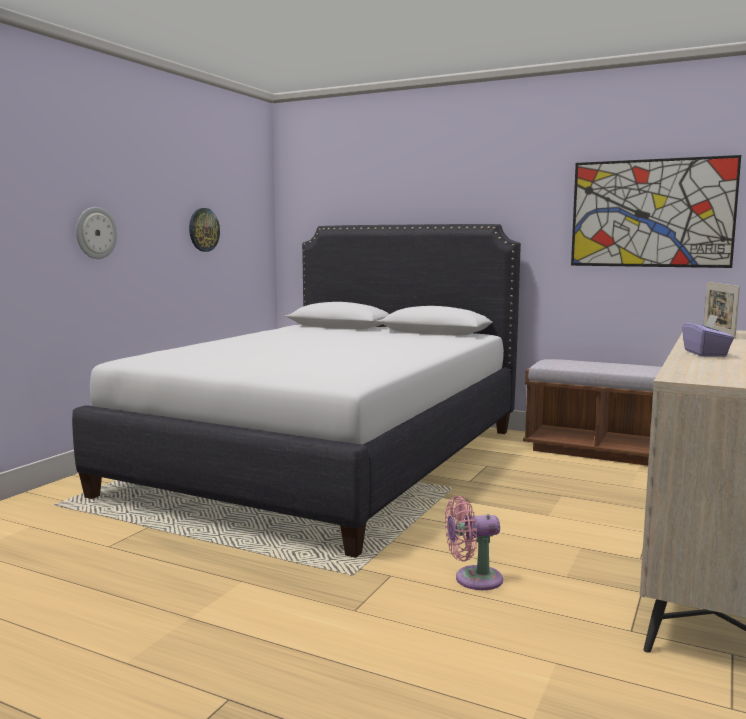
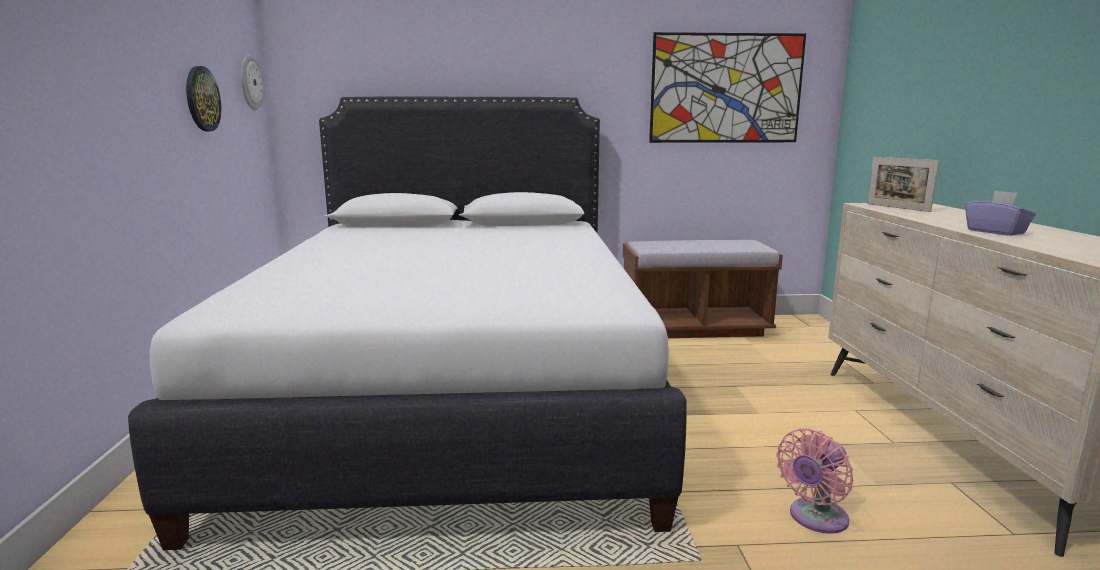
camera: 30 degrees left, 5 degrees up
wall clock [76,207,117,259] -> wall clock moved to [241,55,264,110]

